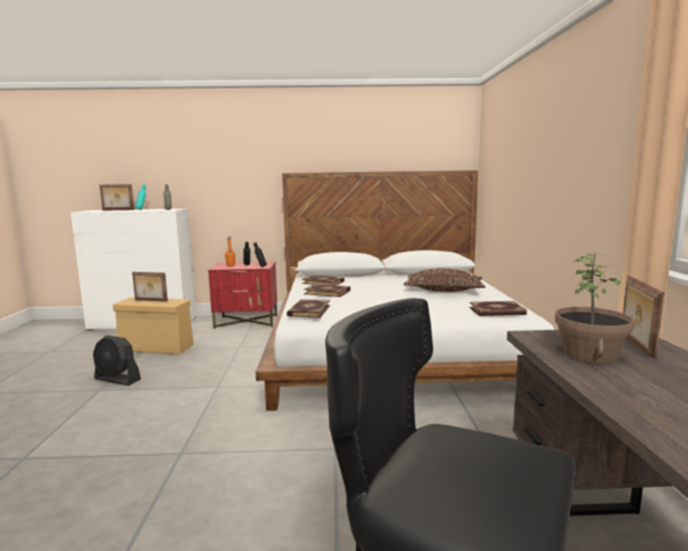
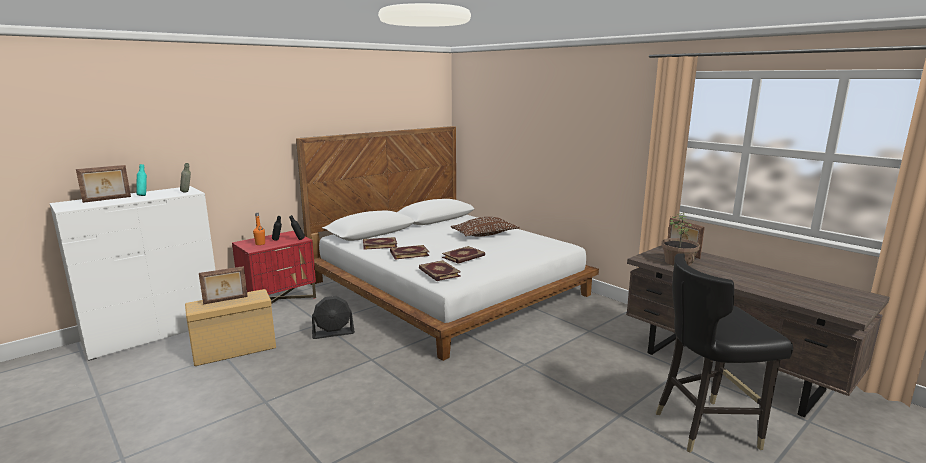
camera: 40 degrees left, 5 degrees up
black fan [93,335,141,386] -> black fan moved to [312,296,355,339]
book [469,301,527,316] -> book moved to [442,246,485,264]

